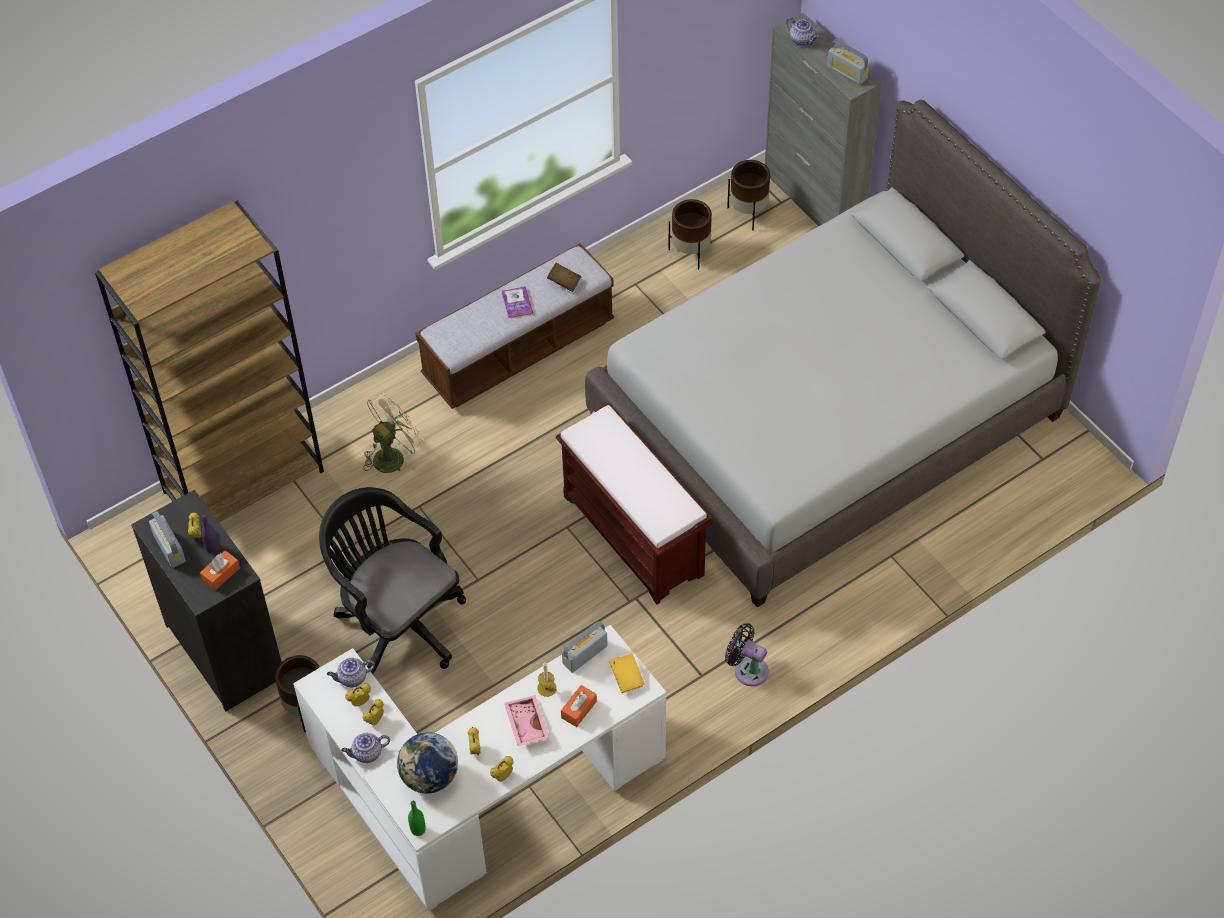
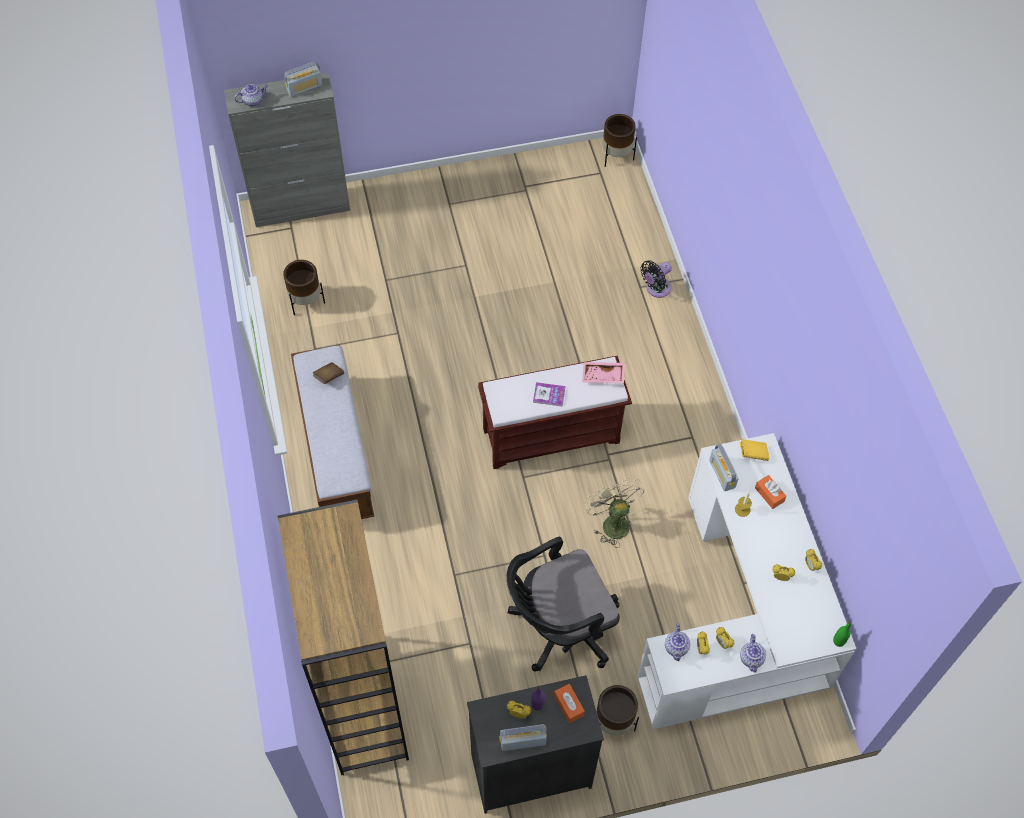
camera: 70 degrees left, 5 degrees up
beige fan [363,393,424,473] -> beige fan moved to [585,478,644,548]
globe [397,732,458,794] -> none
book [501,286,533,318] -> book moved to [533,382,565,406]
pink tray [504,695,550,746] -> pink tray moved to [582,362,625,383]
grey bed [585,100,1101,608] -> none
black fan [725,623,769,686] -> black fan moved to [641,260,672,298]
brown planter [727,160,770,231] -> brown planter moved to [602,114,637,167]

